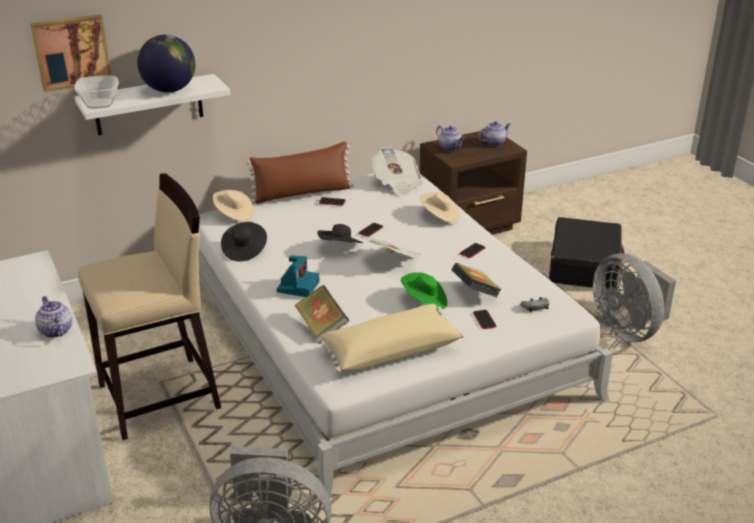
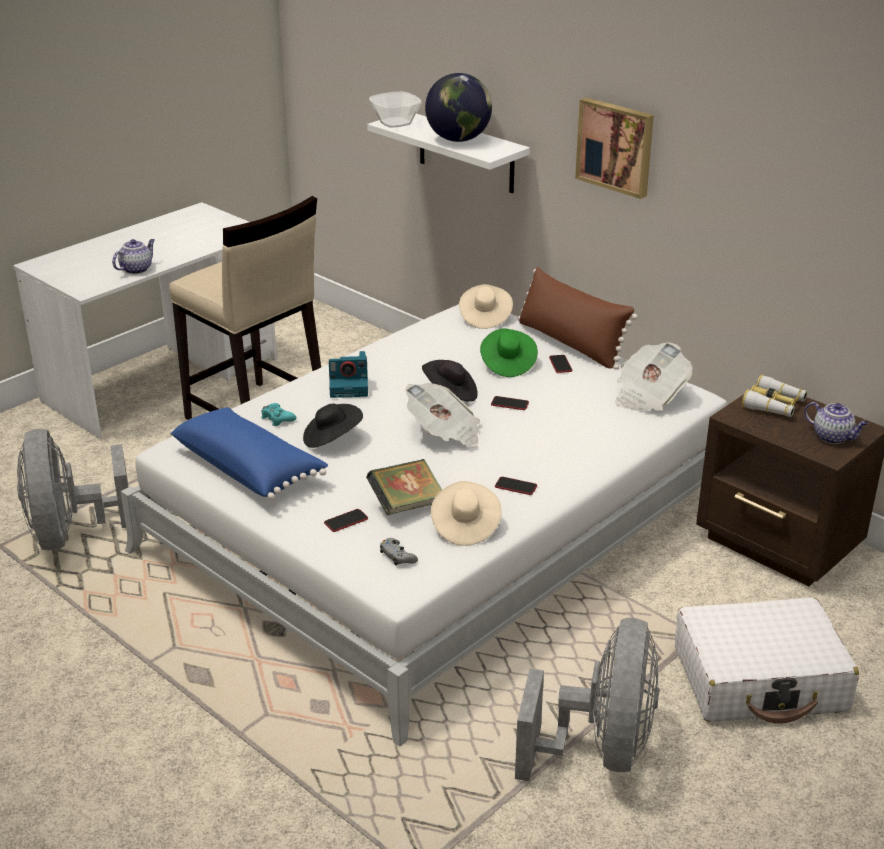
camera: 70 degrees right, 0 degrees up
picture [30,14,111,92] -> picture moved to [575,98,654,199]
black hat [221,222,267,261] -> black hat moved to [303,404,363,448]
book [294,285,349,339] -> turquoise game controller [261,403,296,426]
beige pillow [317,304,465,373] -> blue pillow [170,408,328,500]
green hat [401,272,447,309] -> green hat moved to [480,328,538,377]
beige hat [420,192,459,223] -> beige hat moved to [431,481,502,546]
teapot [436,126,464,151] -> binoculars [742,375,807,417]
black suitcase [549,217,625,289] -> white suitcase [675,597,859,724]
grey fan [593,253,676,342] -> grey fan turned 150 degrees clockwise [515,618,659,781]

